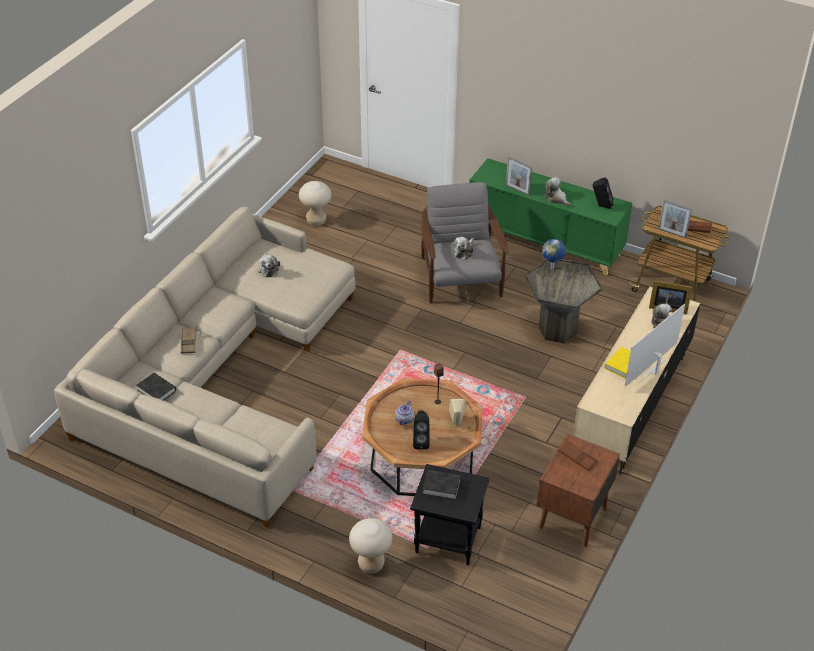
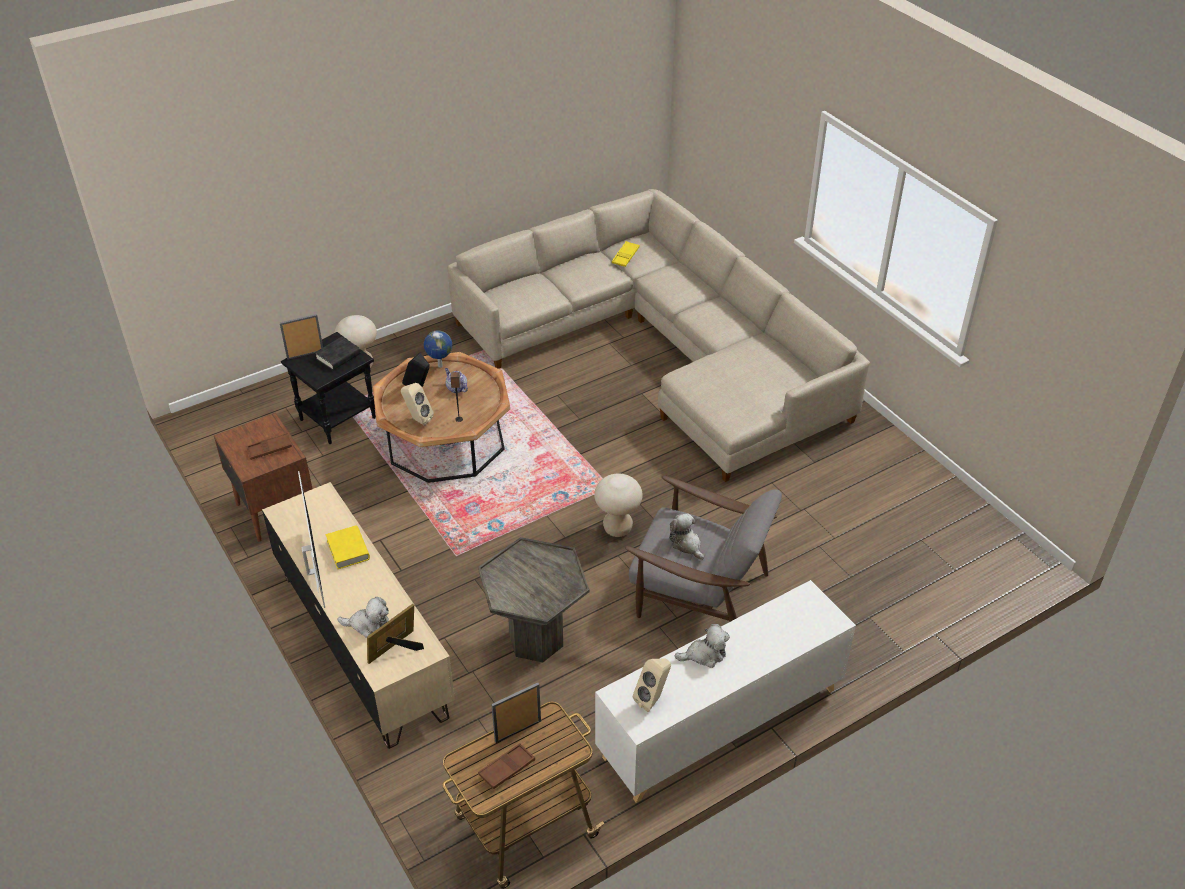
camera: 120 degrees right, 0 degrees up
black book [136,373,176,401] -> yellow tray [612,241,640,267]
brown tray [181,327,196,354] -> none
plush toy [258,254,280,278] -> none
beige stool [299,181,331,226] -> beige stool moved to [594,473,643,537]
green cabinet [469,158,632,275] -> white cabinet [595,580,856,803]
picture frame [506,157,532,196] -> picture frame moved to [280,314,323,360]
globe [542,239,566,269] -> globe moved to [424,330,452,368]
black speaker [593,177,613,209] -> beige speaker [633,658,671,712]

